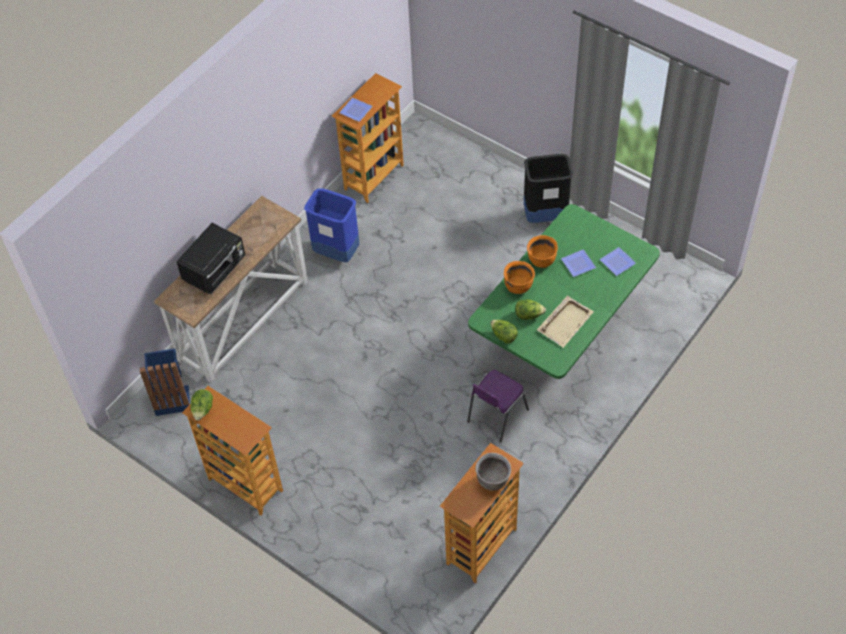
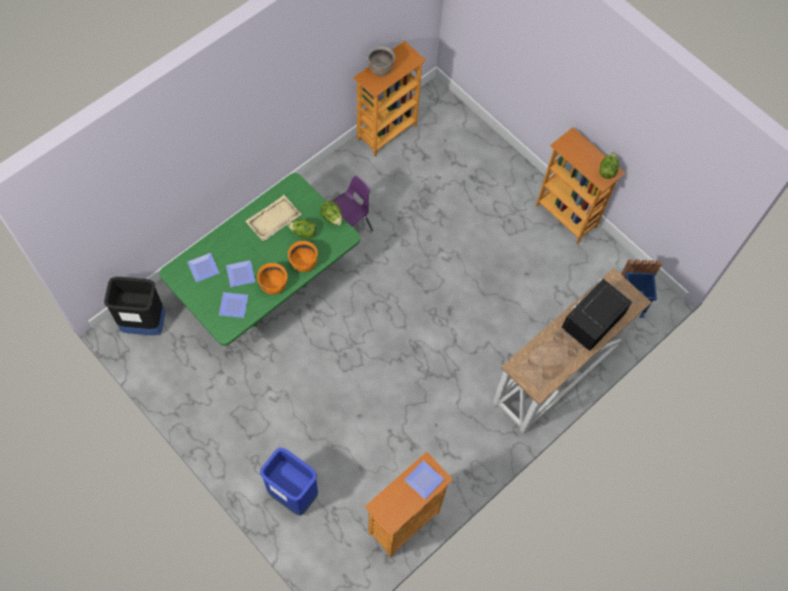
camera: 175 degrees left, 10 degrees up
blue trash can [304,188,359,262] -> blue trash can moved to [260,448,318,516]
black trash can [524,154,573,223] -> black trash can moved to [104,277,165,335]
none -> plate [219,292,248,318]

